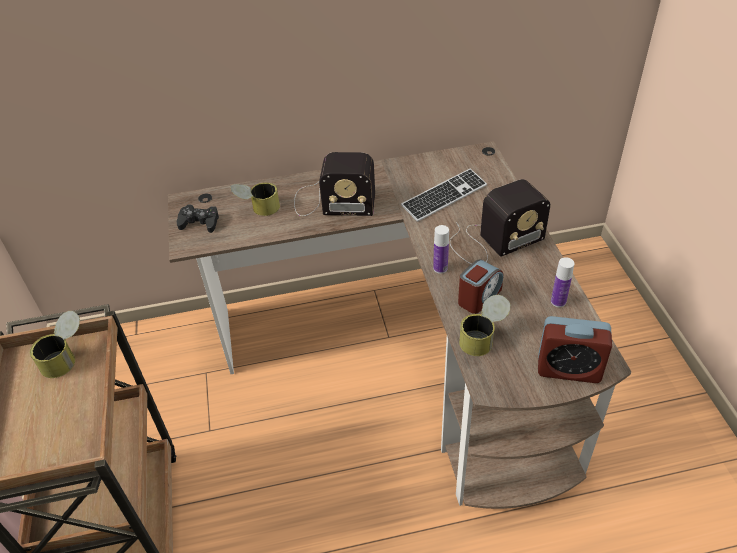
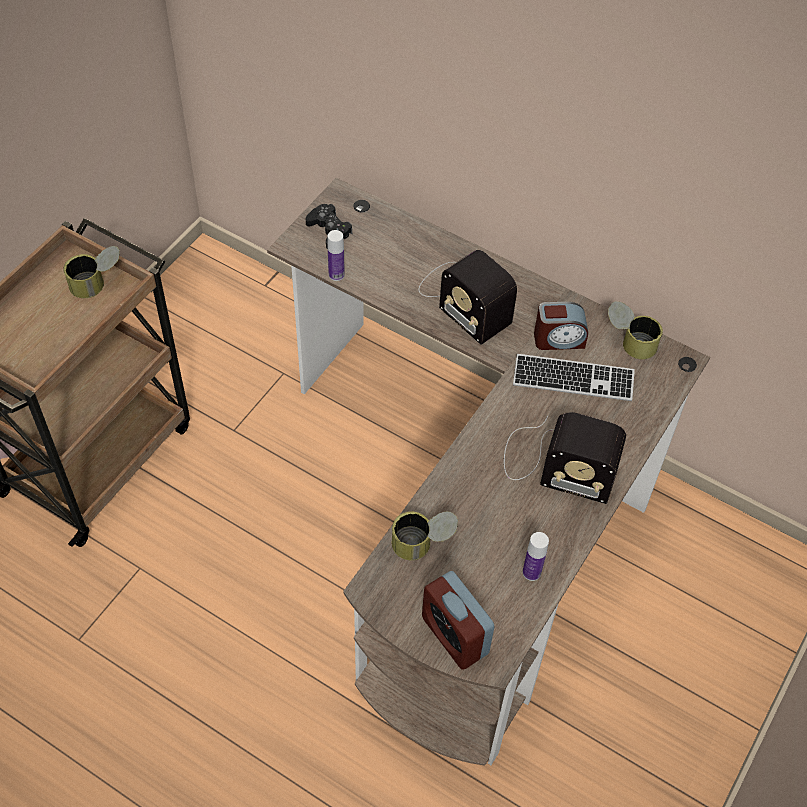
camera: 40 degrees right, 10 degrees up
can [230,183,280,216] -> can moved to [608,301,663,359]
bottle [433,225,449,274] -> bottle moved to [328,230,345,281]
alarm clock [458,259,503,314] -> alarm clock moved to [534,302,588,350]

